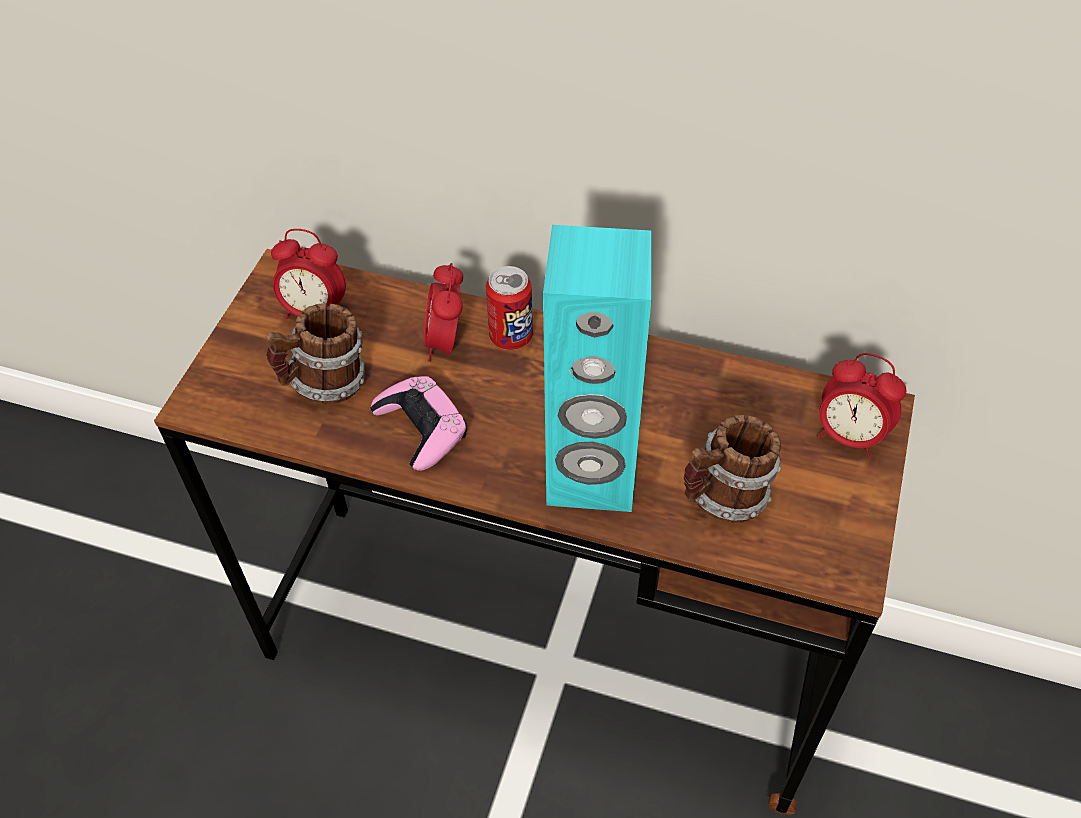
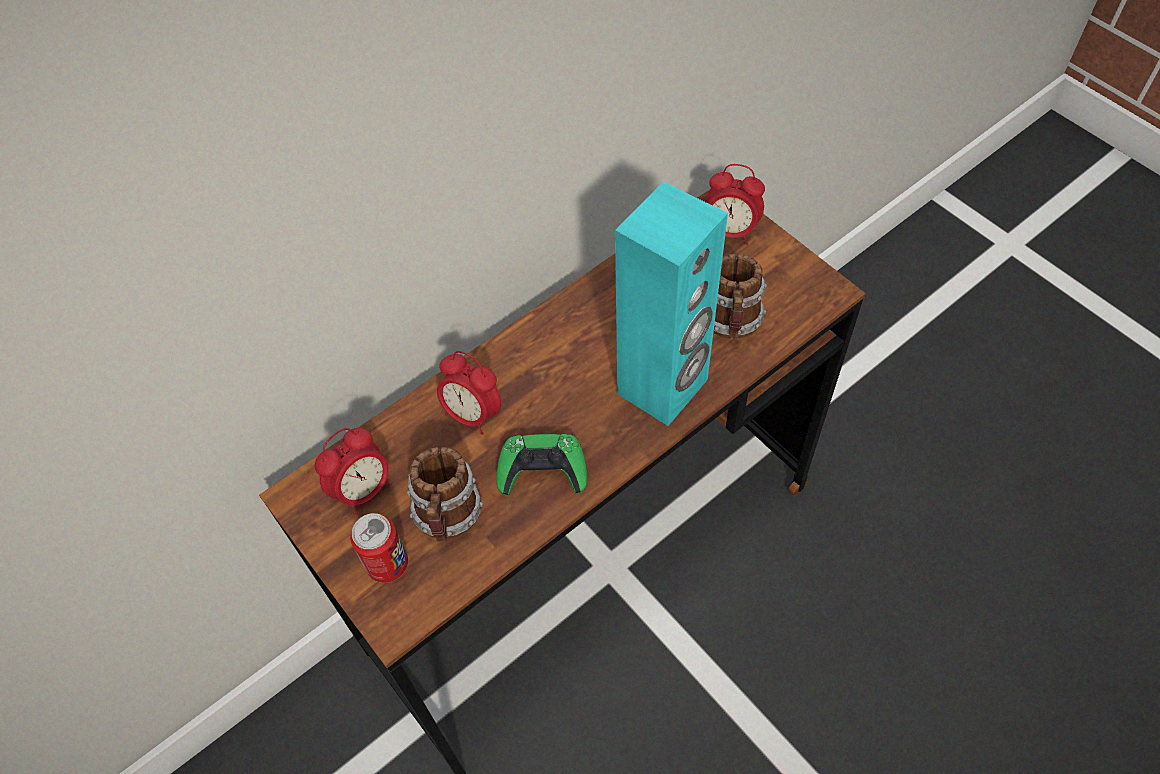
camera: 55 degrees left, 5 degrees up
pink game controller [370,376,467,471] -> green game controller [496,434,587,495]
can [486,266,533,350] -> can moved to [350,513,408,583]
alarm clock [817,353,906,459] -> alarm clock turned 45 degrees clockwise [705,164,765,245]

